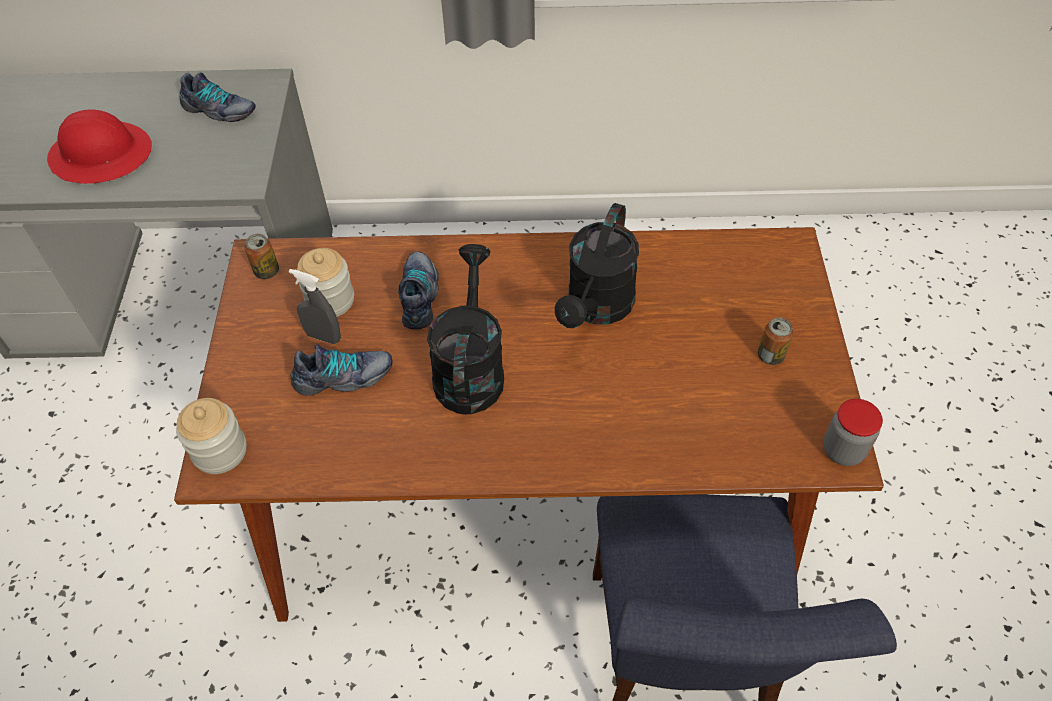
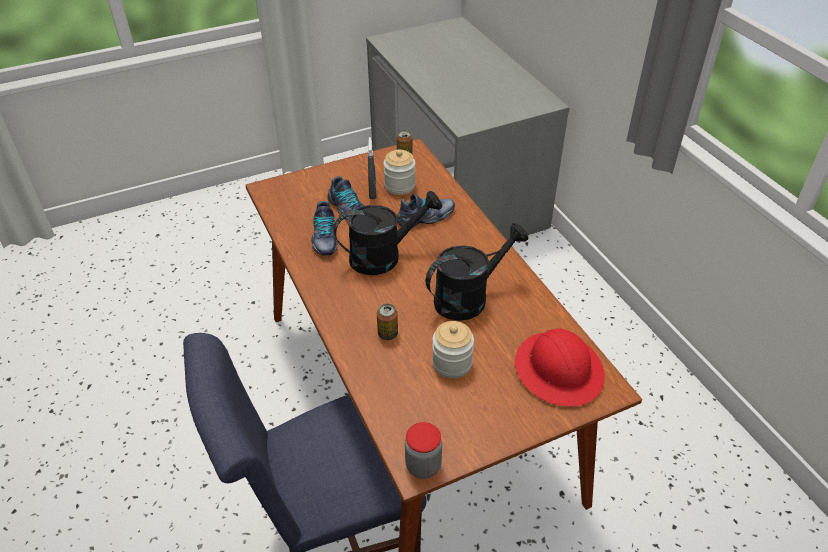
camera: 65 degrees right, 10 degrees down
red hard hat [47,110,152,184] -> red hard hat moved to [515,328,605,406]
jar [176,398,247,474] -> jar moved to [432,321,474,378]
shoe [179,73,256,122] -> shoe moved to [311,201,338,256]
black watering can [555,203,639,328] -> black watering can turned 150 degrees clockwise [426,223,528,321]
can [758,317,793,365] -> can moved to [377,304,398,340]

